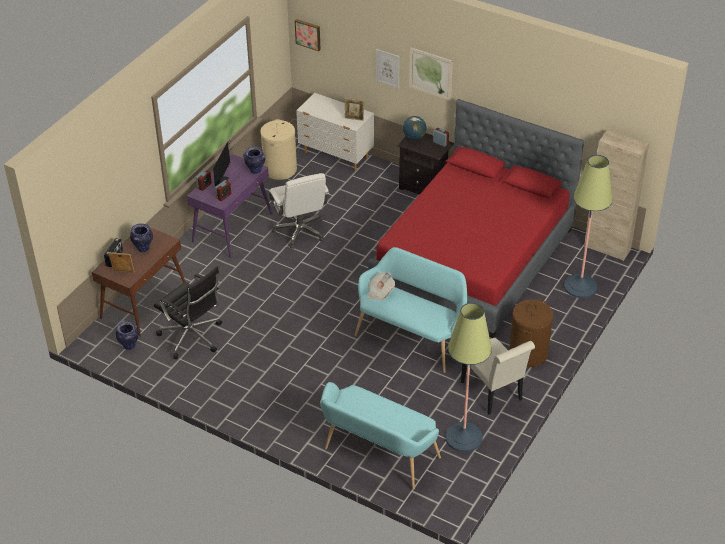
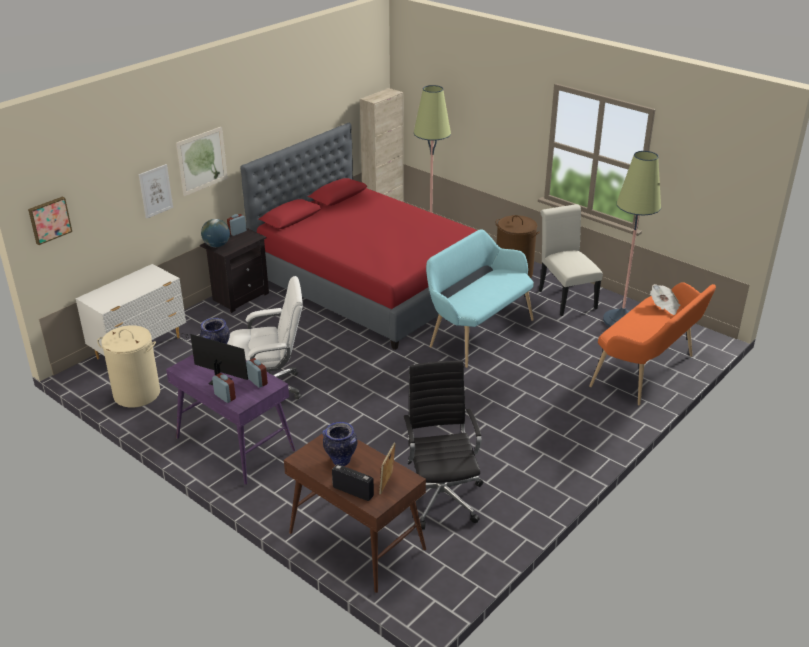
camera: 80 degrees left, 10 degrees down
vase [116,321,139,350] -> none
black office chair [154,266,222,359] -> black office chair turned 60 degrees counterclockwise [404,361,483,530]
turquoise bench [320,382,441,490] -> orange bench [589,282,716,405]
picture frame [345,98,364,121] -> none
newspaper [367,272,395,301] -> newspaper moved to [650,284,680,315]
white chair [461,338,535,415] -> white chair turned 90 degrees counterclockwise [539,204,603,316]

